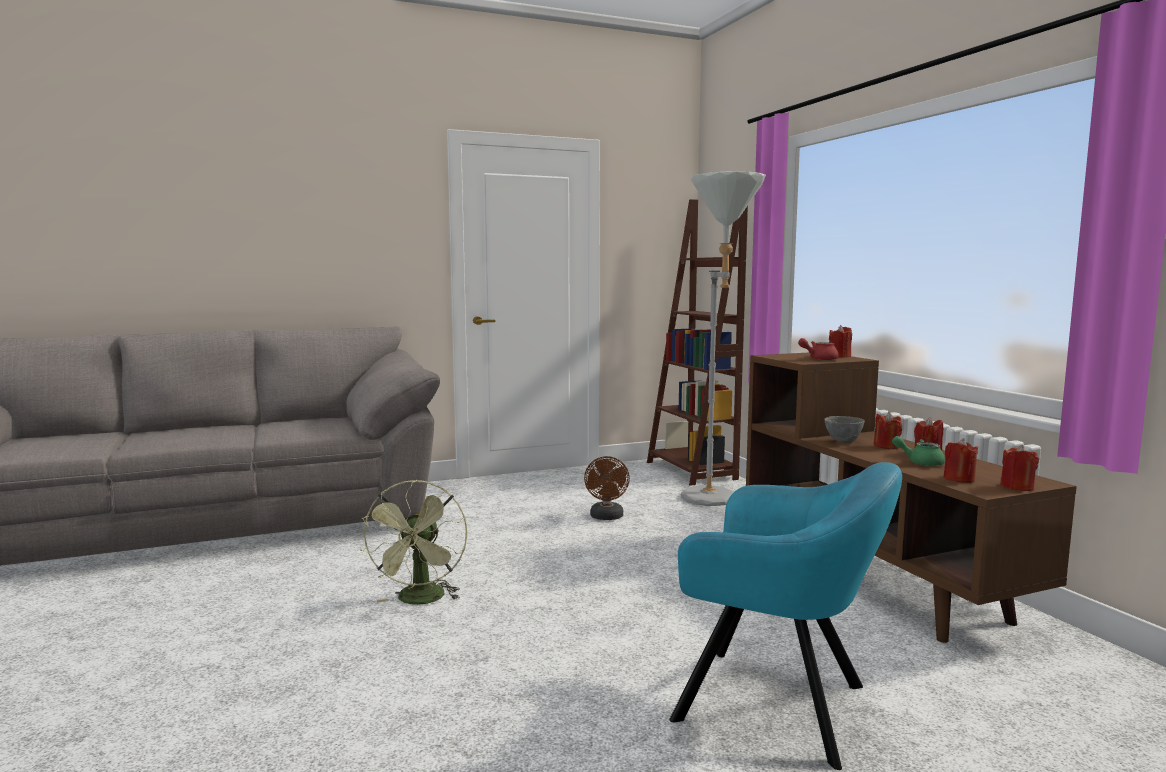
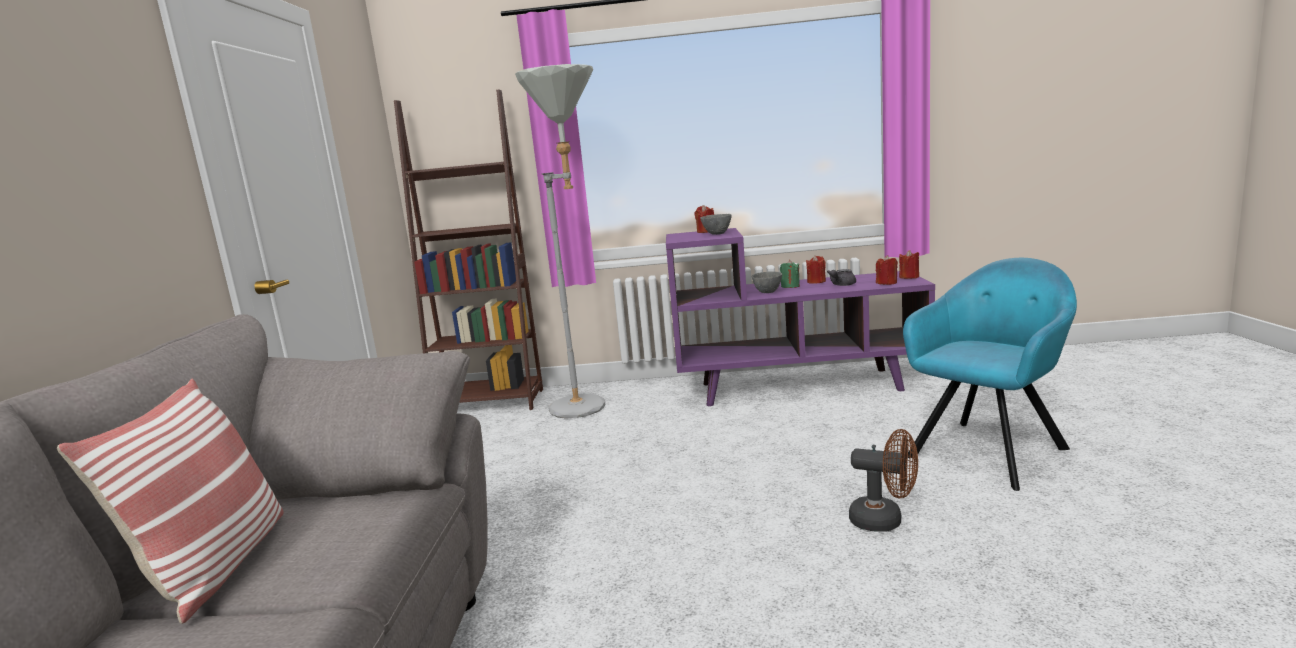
camera: 65 degrees left, 5 degrees up
green fan [360,480,467,605] -> none
brown fan [584,456,630,520] -> brown fan moved to [849,429,918,532]
brown tv stand [746,353,1077,643] -> purple tv stand [666,228,935,406]
red teapot [798,338,839,361] -> grey bowl [700,214,732,235]
red candle [874,412,902,449] -> green candle [780,260,800,288]
green teapot [892,436,945,466] -> grey teapot [827,269,856,286]
none -> pillow [57,379,284,624]

